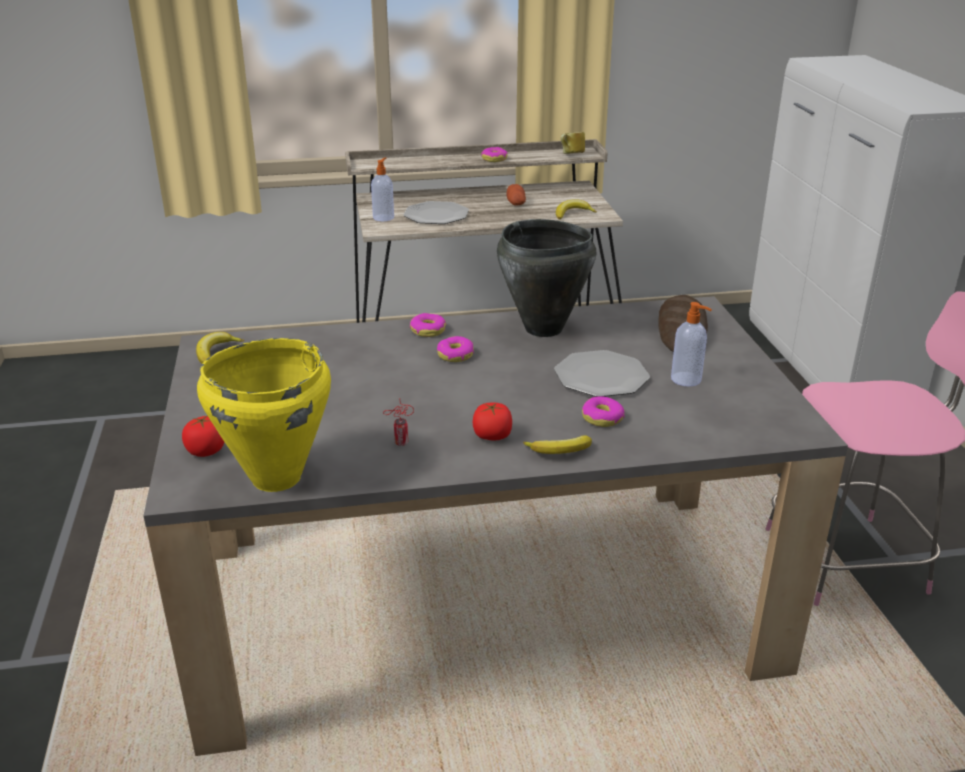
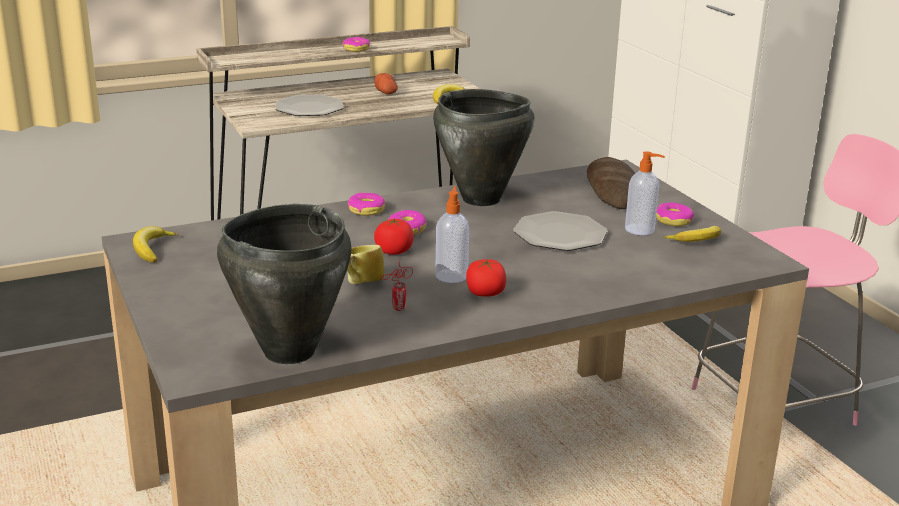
camera: 15 degrees left, 5 degrees down
tomato [182,416,224,457] -> tomato moved to [374,218,414,255]
yellow cooking pot [197,338,331,492] -> black cooking pot [217,204,351,364]
soap dispenser [371,157,394,221] -> soap dispenser moved to [435,186,469,283]
banana [523,436,592,454] -> banana moved to [664,226,721,242]
mug [560,132,585,154] -> mug moved to [347,245,384,284]
donut [582,396,625,427] -> donut moved to [656,203,694,226]

